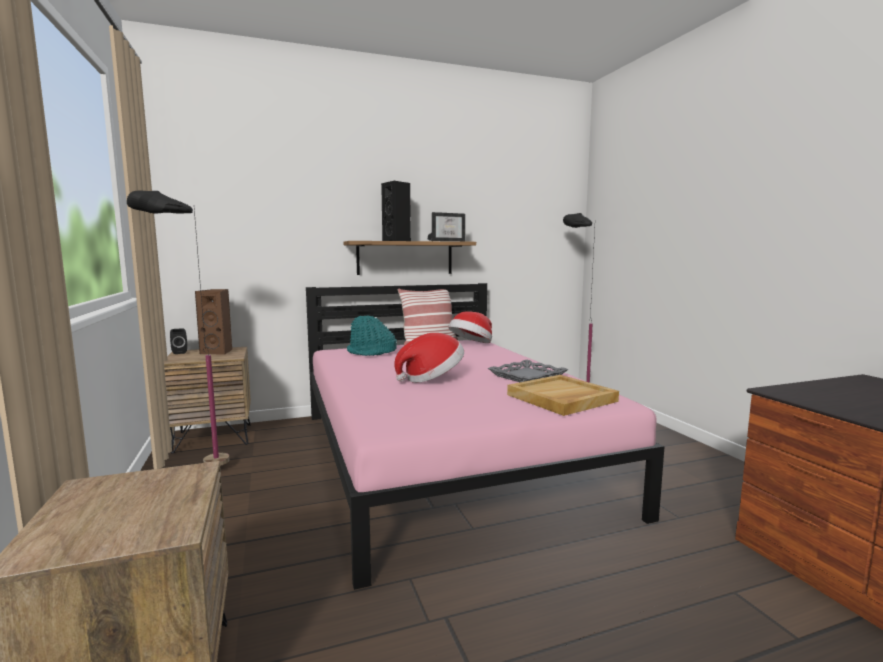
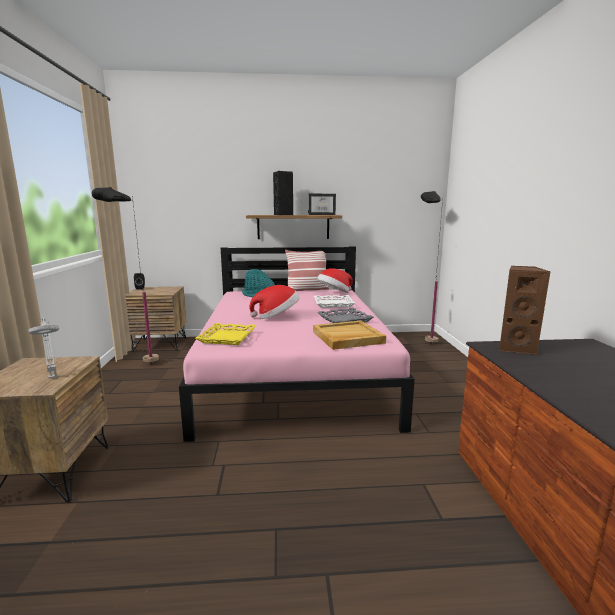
camera: 15 degrees right, 5 degrees up
brown speaker [195,289,233,355] -> brown speaker moved to [499,266,550,355]
none -> grey table lamp [28,318,59,379]
none -> yellow tray [195,323,257,345]
none -> white tray [314,295,355,308]

